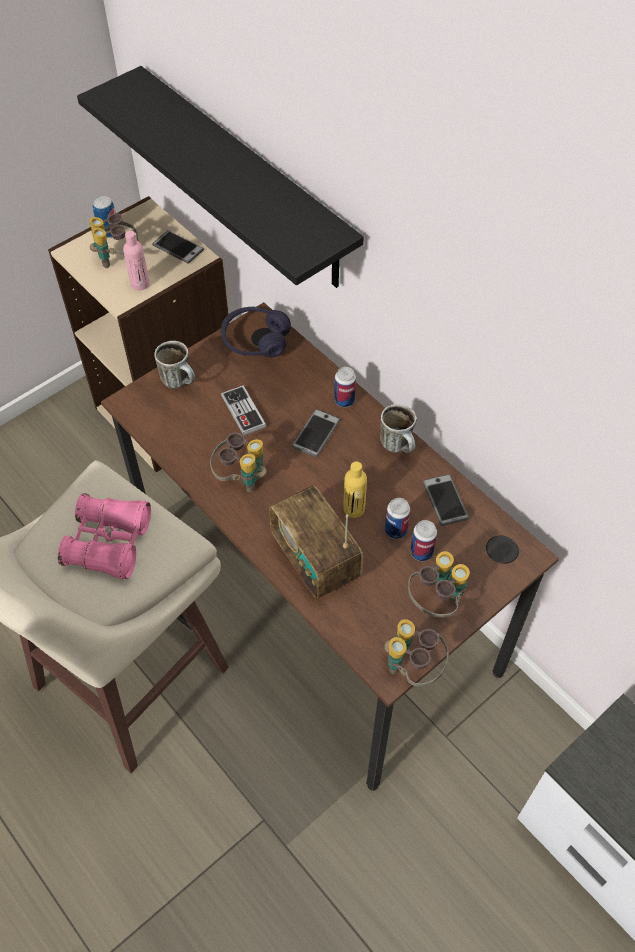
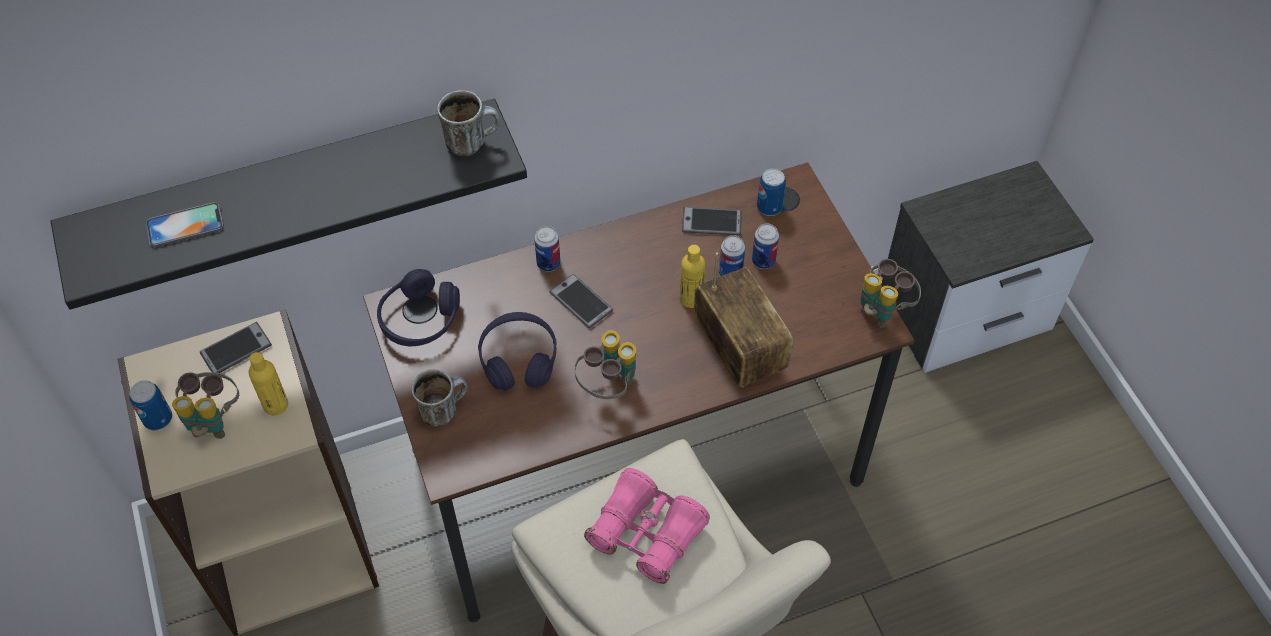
camera: 70 degrees left, 0 degrees up
pink bottle [123,231,150,290] -> yellow bottle [249,352,288,415]
game controller [221,385,266,436] -> purple headphones [478,312,557,391]
radio [269,485,364,599] -> radio turned 105 degrees counterclockwise [694,252,793,388]
mug [380,404,416,453] -> mug moved to [437,90,500,157]
binoculars [408,551,470,617] -> none
none -> phone [146,202,224,247]
none -> can [757,168,786,216]

